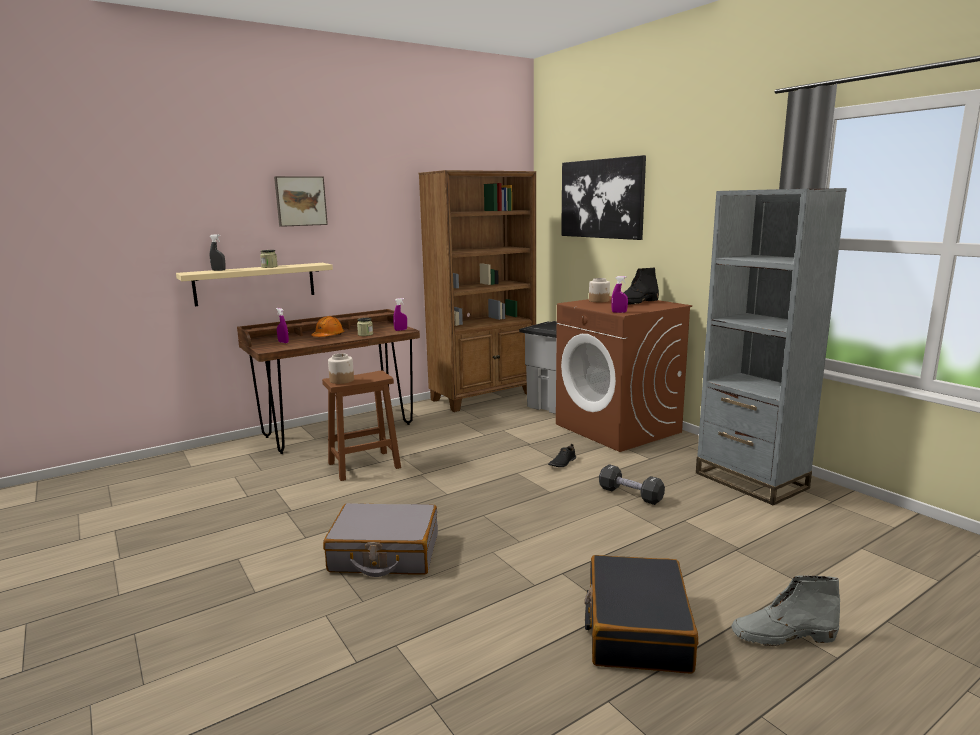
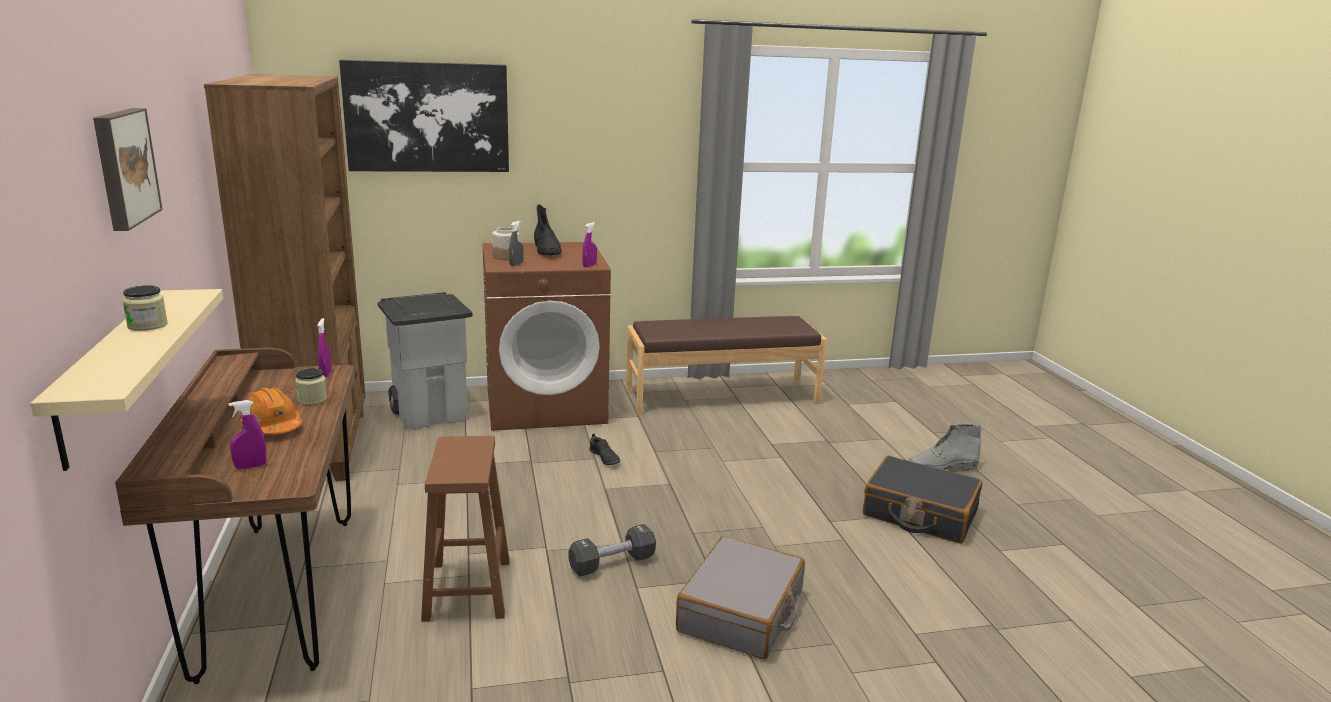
camera: 70 degrees left, 5 degrees up
grey spray bottle [210,234,226,271] -> grey spray bottle moved to [509,221,524,266]
jar [328,354,354,384] -> none
black dumbbell [599,464,665,505] -> black dumbbell moved to [568,524,656,577]
grey bookcase [696,188,847,505] -> brown bench [626,316,827,414]
grey boot [731,575,840,646] -> grey boot turned 60 degrees clockwise [907,424,981,471]

